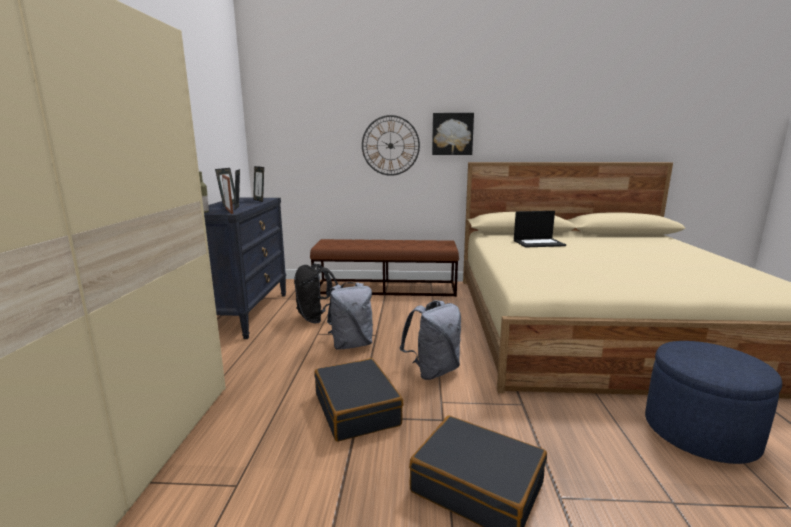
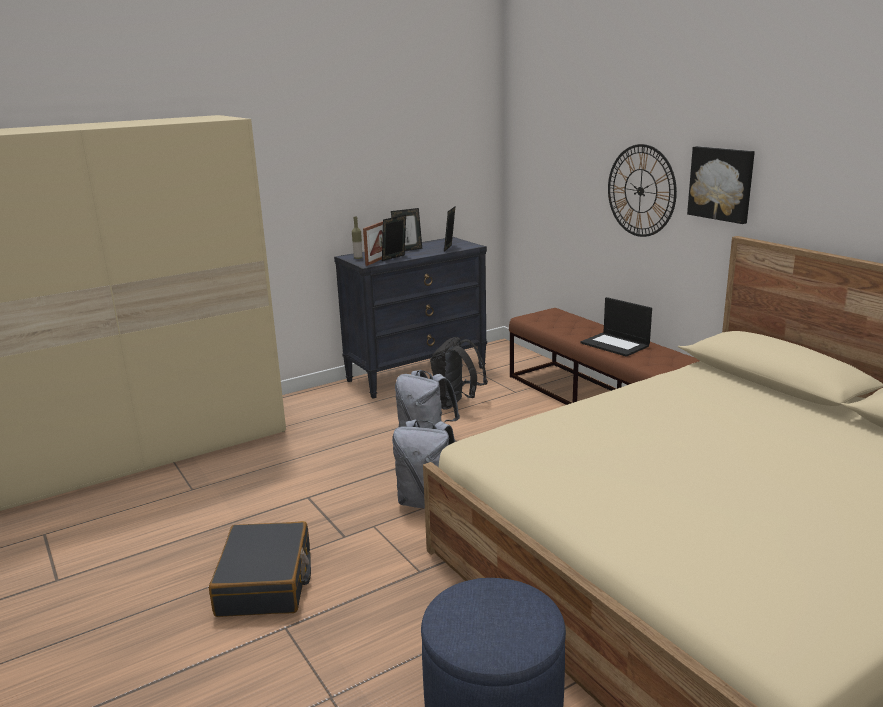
camera: 55 degrees right, 5 degrees up
black suitcase [314,358,403,442] -> none
laptop [514,211,566,248] -> laptop moved to [581,297,652,357]

